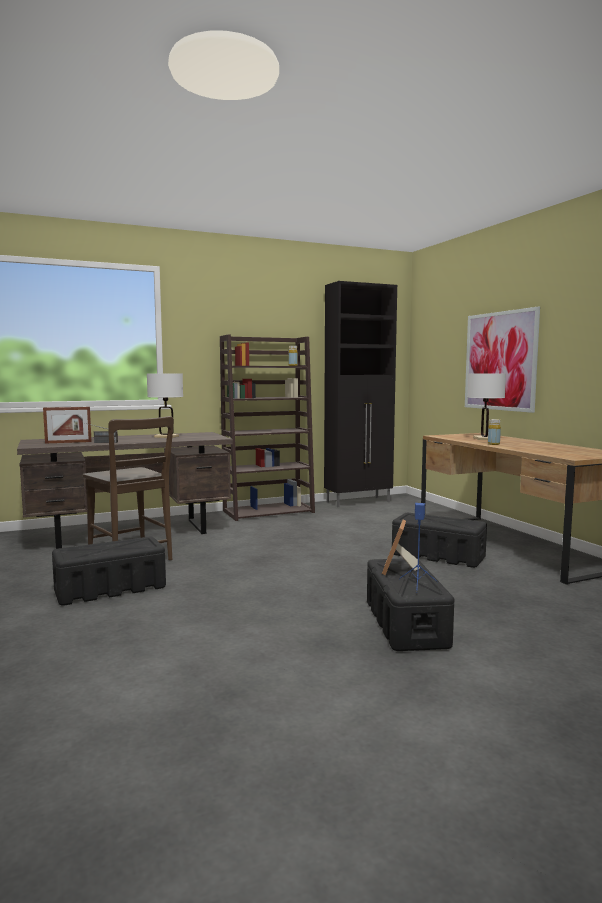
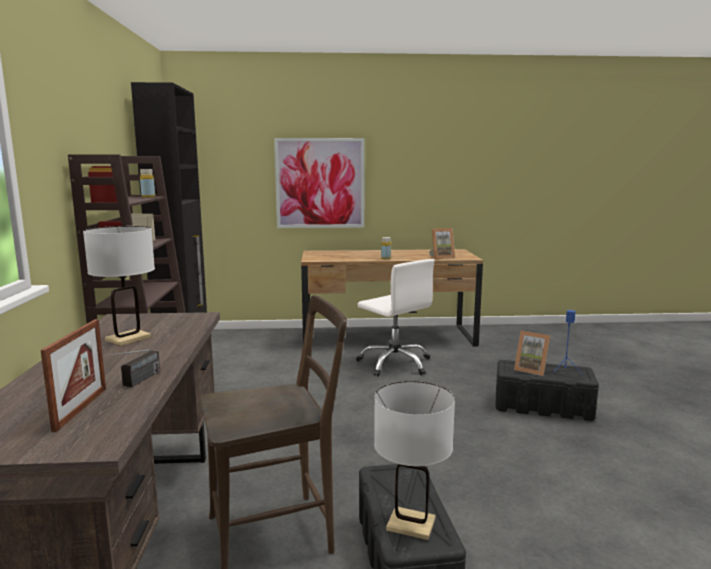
camera: 70 degrees left, 5 degrees up
black storage box [392,513,487,568] -> white office chair [356,259,434,377]
white table lamp [467,373,506,440] -> white table lamp moved to [374,381,455,540]
none -> picture frame [429,228,455,259]

